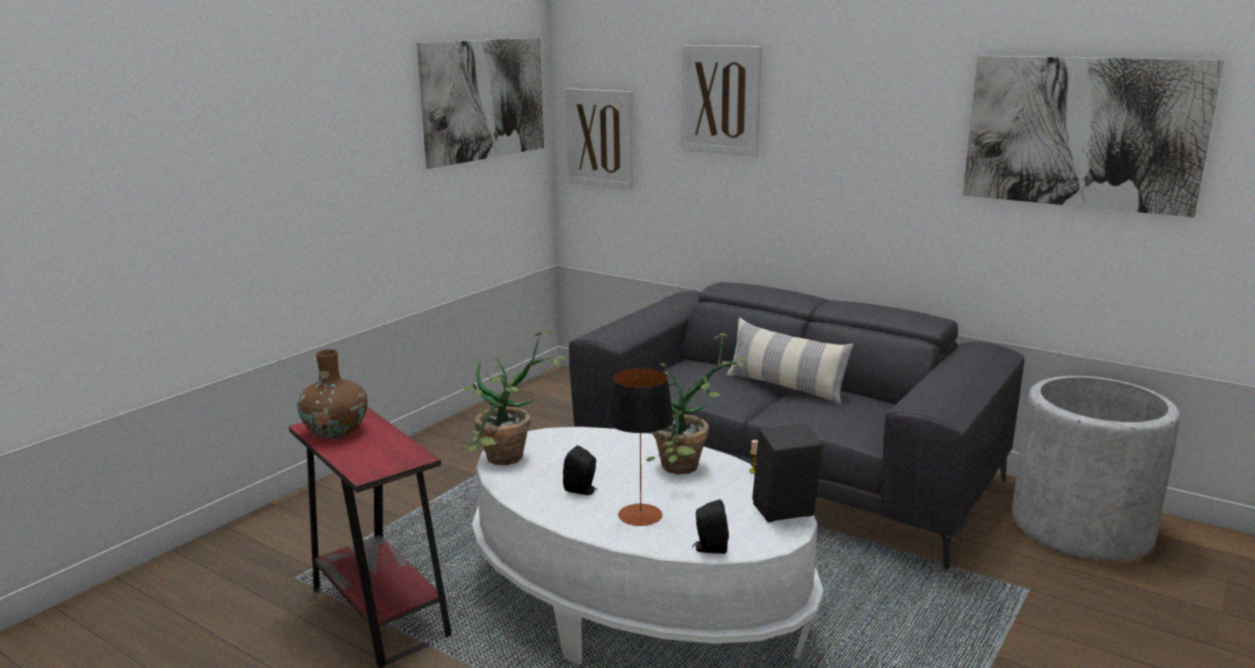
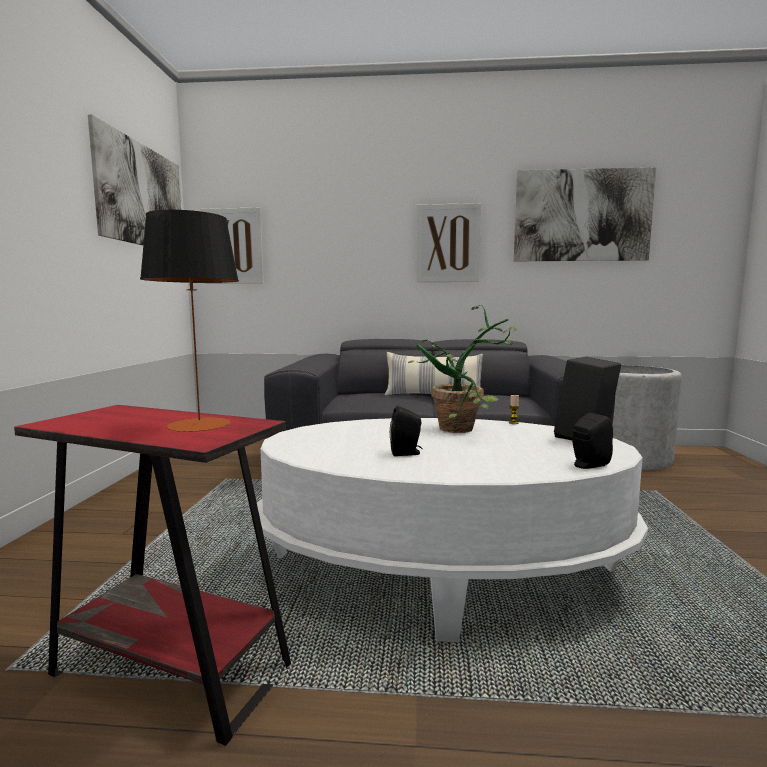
camera: 30 degrees left, 10 degrees down
brown vase [297,349,368,439] -> none
potted plant [460,330,568,465] -> none
table lamp [607,368,674,526] -> table lamp moved to [140,210,239,432]
picture [682,45,762,156] -> picture moved to [417,203,481,282]

